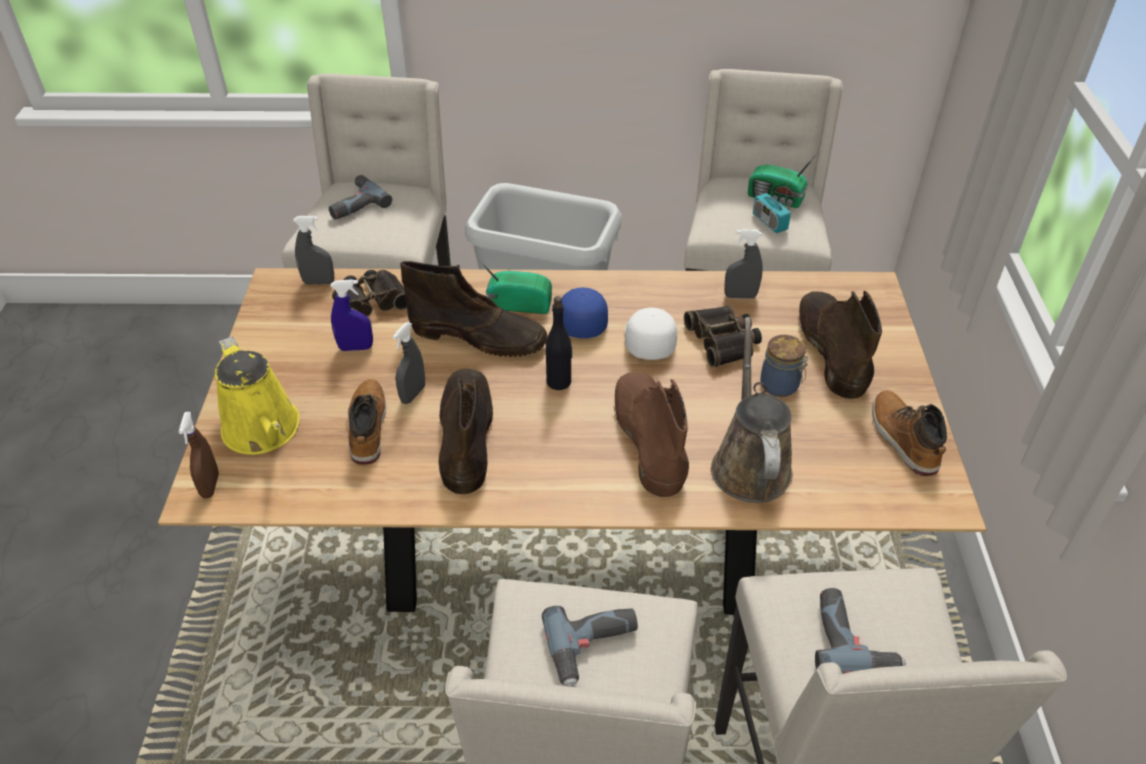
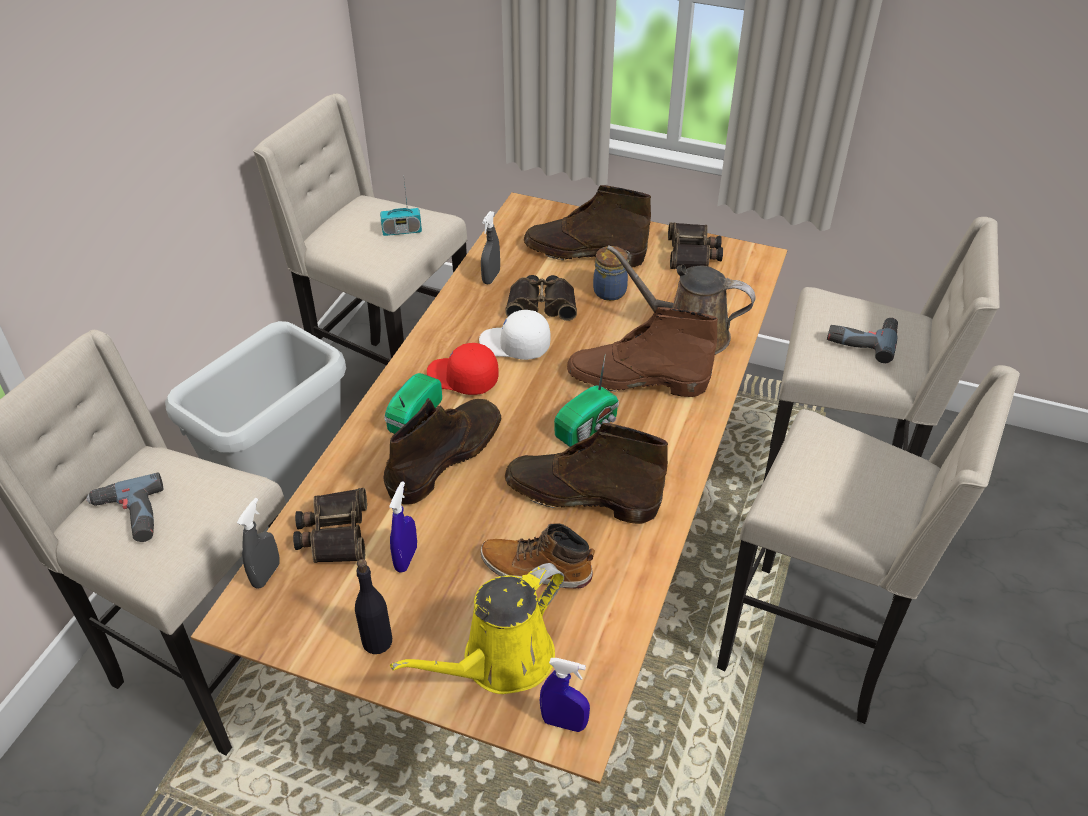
camera: 70 degrees left, 0 degrees up
brown spray bottle [179,412,219,499] -> blue spray bottle [540,658,590,732]
yellow watering can [215,336,300,455] -> yellow watering can turned 150 degrees clockwise [390,563,564,694]
grey spray bottle [392,322,425,404] -> none
power drill [542,606,638,687] -> none
black bottle [546,296,572,390] -> black bottle moved to [355,559,392,654]
blue cap [562,287,608,338] -> red cap [427,343,499,395]
radio [748,154,817,208] -> radio moved to [554,354,619,447]
boot [872,390,947,476] -> binoculars [668,222,723,269]

